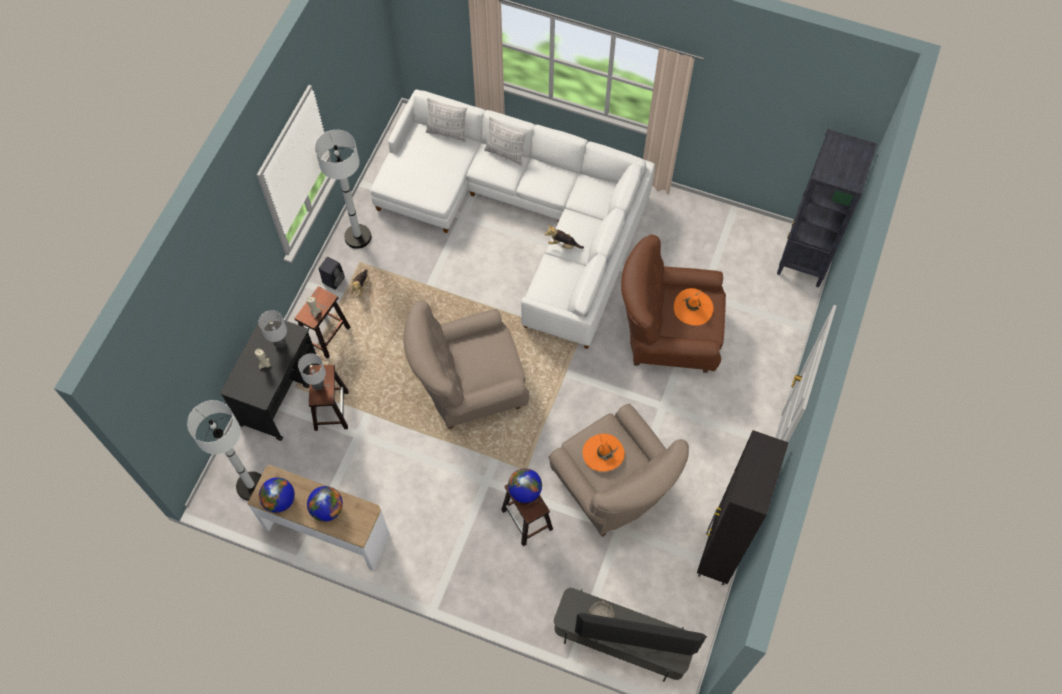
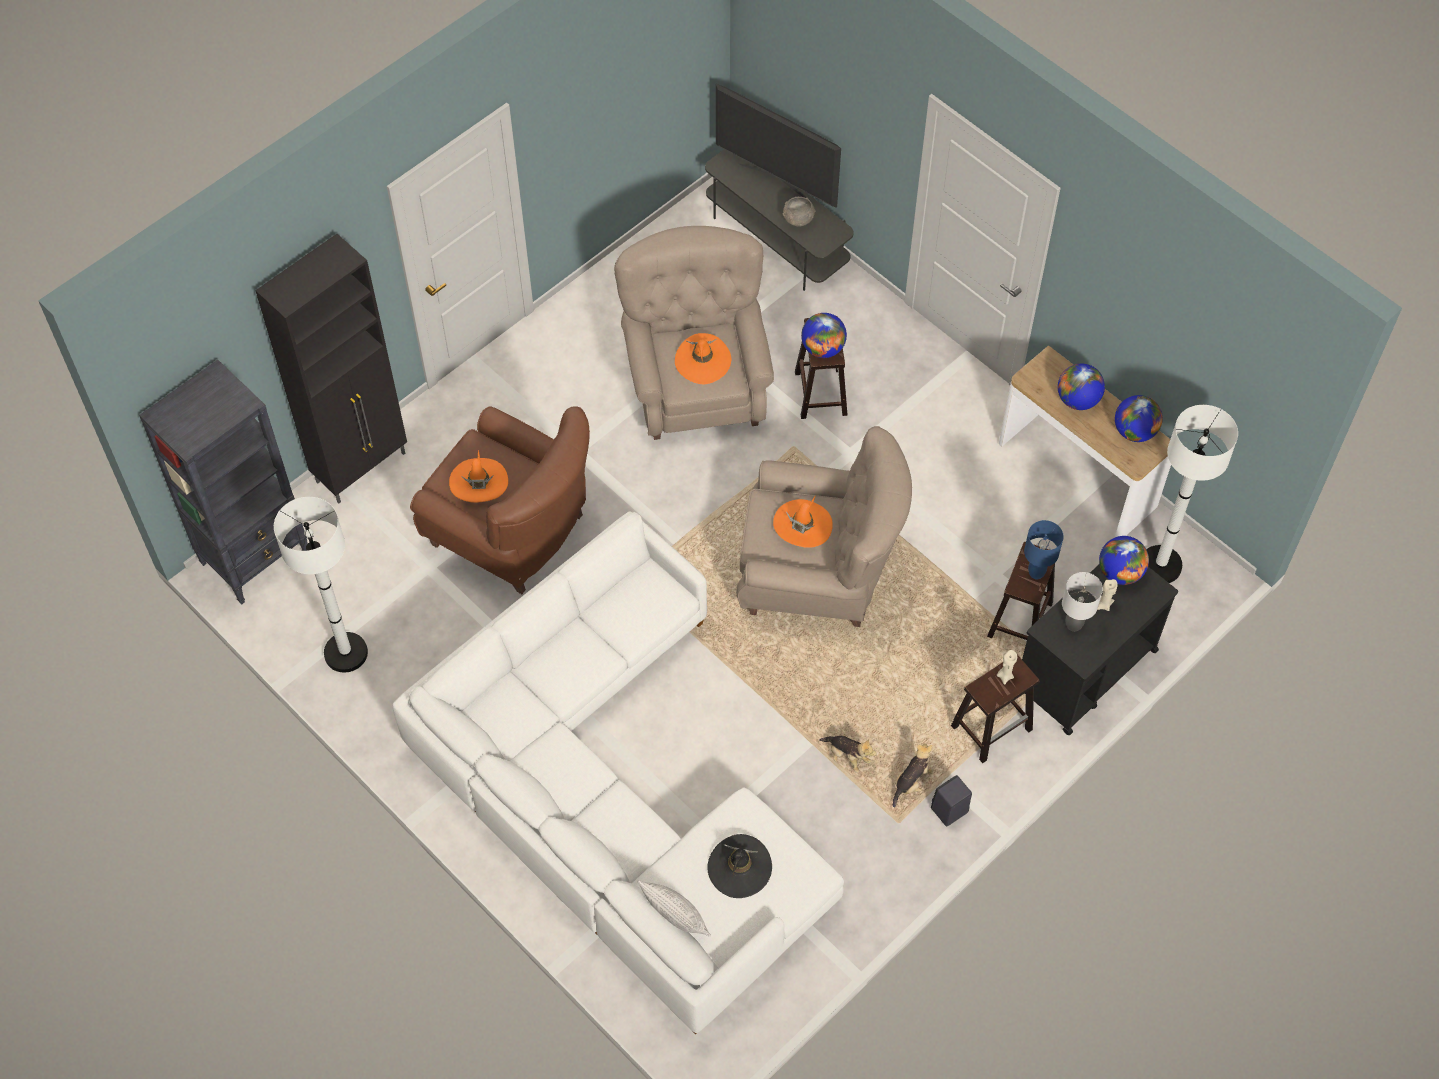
camera: 155 degrees left, 5 degrees down
grey table lamp [298,353,326,390] -> blue table lamp [1024,520,1064,579]
white floor lamp [315,130,371,249] -> white floor lamp moved to [274,497,368,673]
pillow [484,117,527,166] -> none
plush toy [545,225,584,249] -> plush toy moved to [819,736,877,773]
black cabinet [697,430,789,586] -> black cabinet moved to [255,234,407,503]
none -> black hat [707,834,772,898]
none -> orange hat [773,497,833,548]
none -> globe [1099,536,1149,585]

